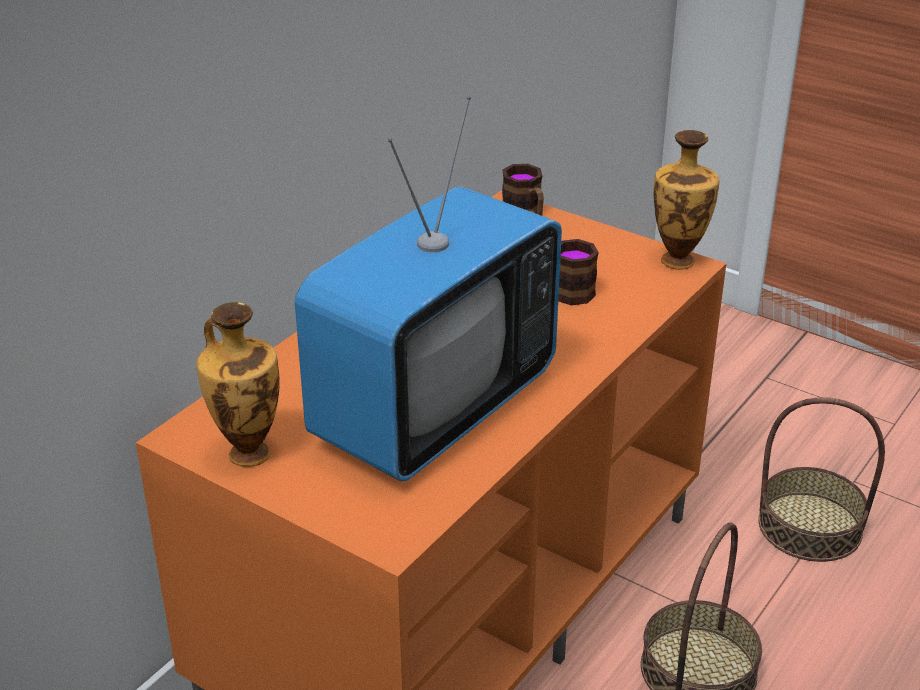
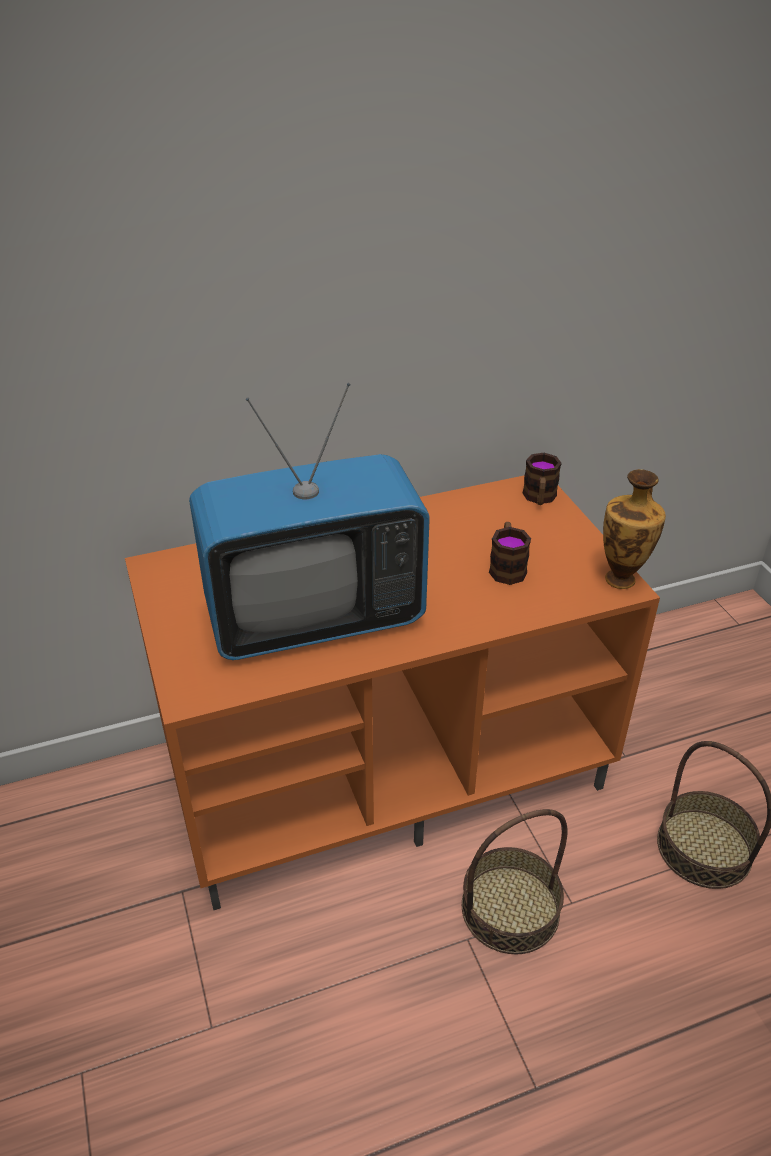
camera: 35 degrees right, 5 degrees up
vase [197,302,280,467] -> none

